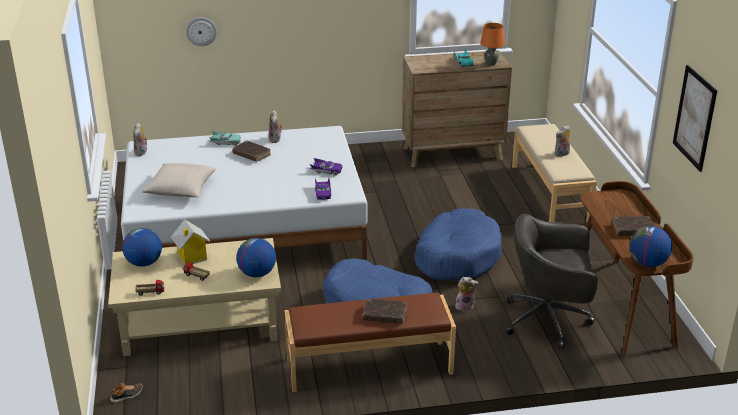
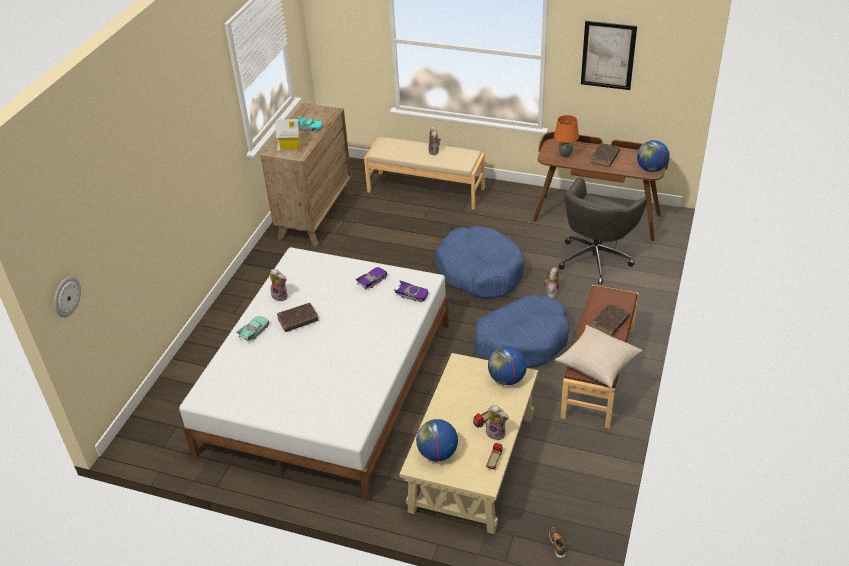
camera: 60 degrees left, 10 degrees up
plush toy [133,122,148,156] -> plush toy moved to [485,405,509,441]
beige pillow [142,163,217,197] -> beige pillow moved to [555,325,643,388]
toy house [171,219,211,265] -> toy house moved to [276,119,301,152]
wall clock [186,17,217,46] -> wall clock moved to [54,277,81,317]
orange table lamp [480,23,505,66] -> orange table lamp moved to [554,115,579,158]

